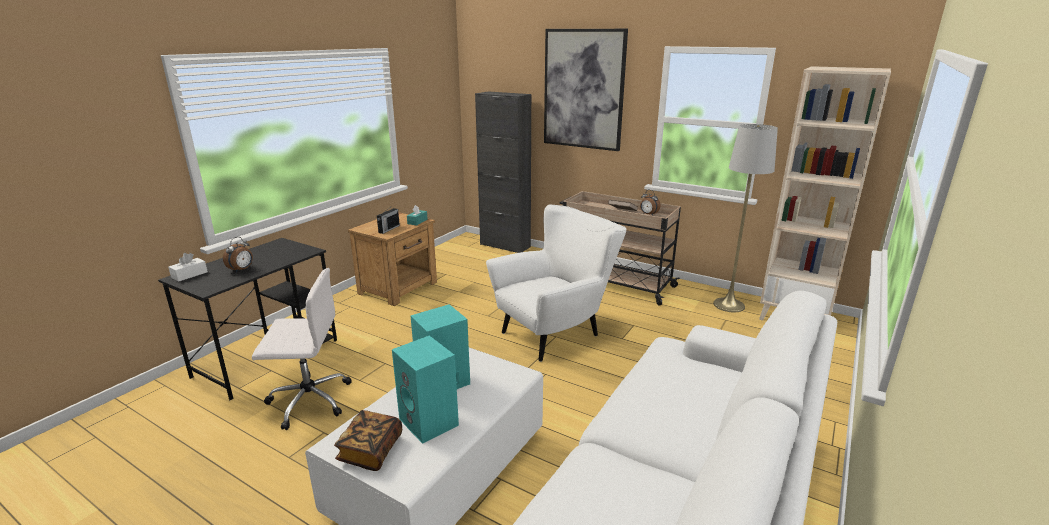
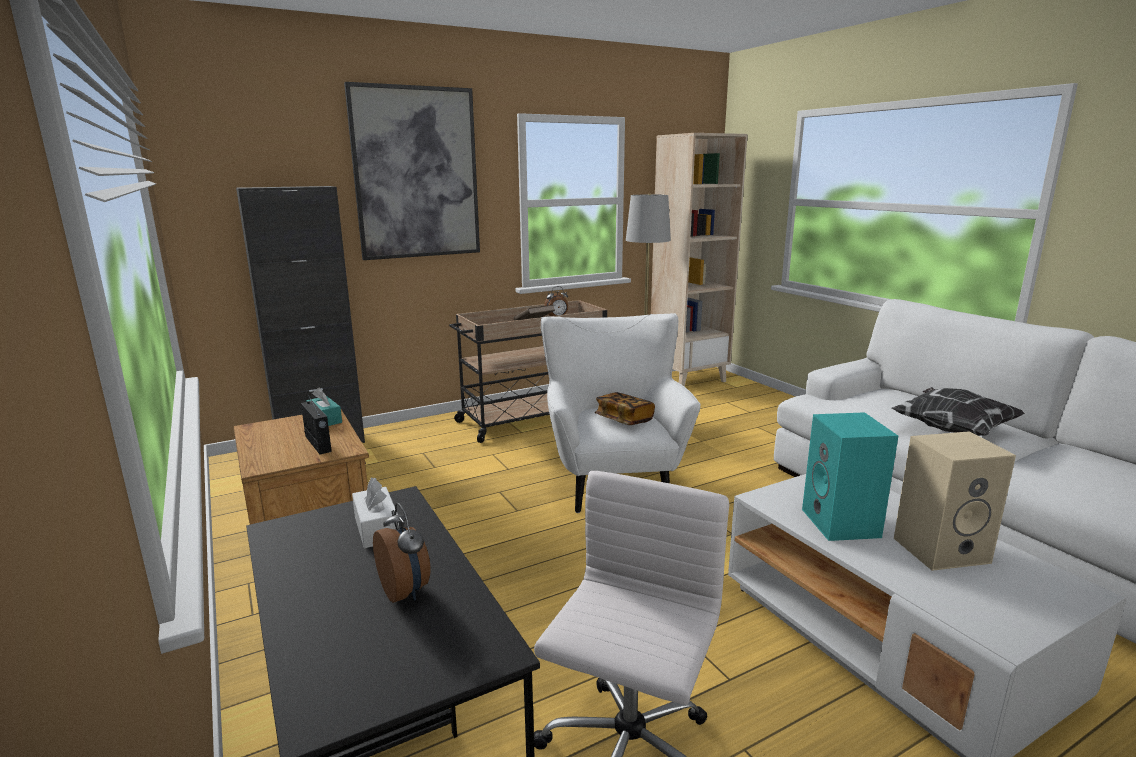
camera: 60 degrees left, 5 degrees down
white tissue box [168,253,208,282] -> white tissue box moved to [352,477,399,548]
book [334,410,402,471] -> book moved to [595,392,655,425]
turquoise speaker [392,335,459,444] -> beige speaker [894,431,1016,571]
none -> pillow [891,387,1025,436]

